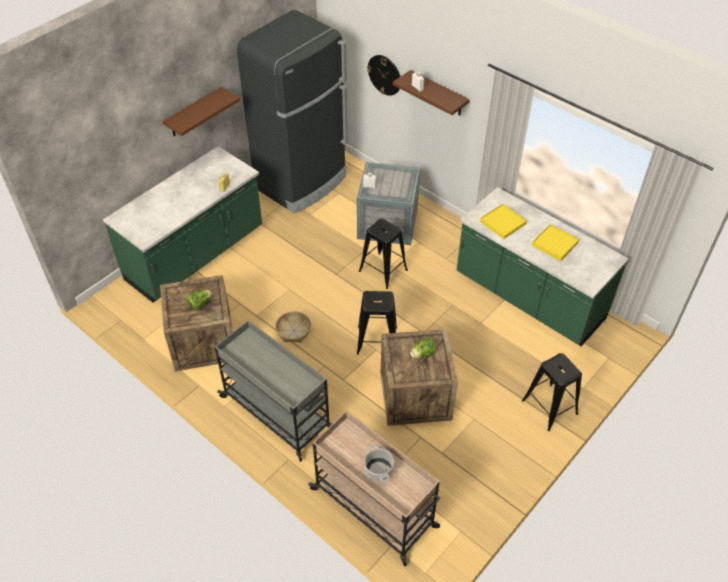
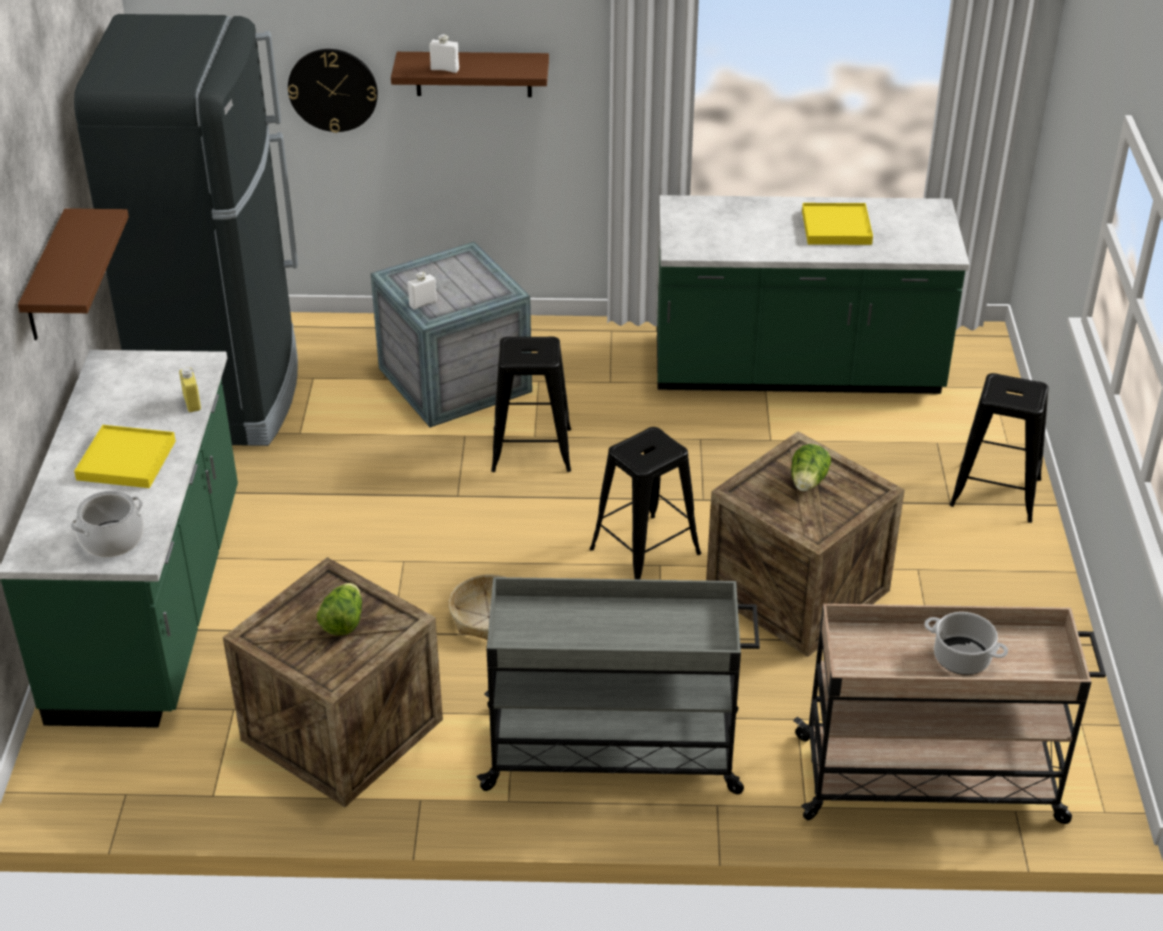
camera: 40 degrees left, 10 degrees down
yellow tray [480,204,527,239] -> yellow tray moved to [74,425,176,488]
none -> cooking pot [71,490,144,557]

